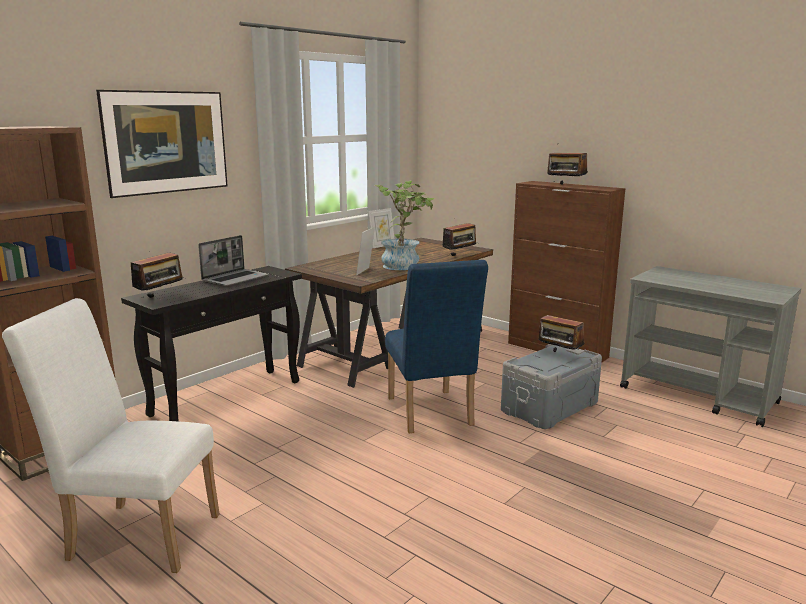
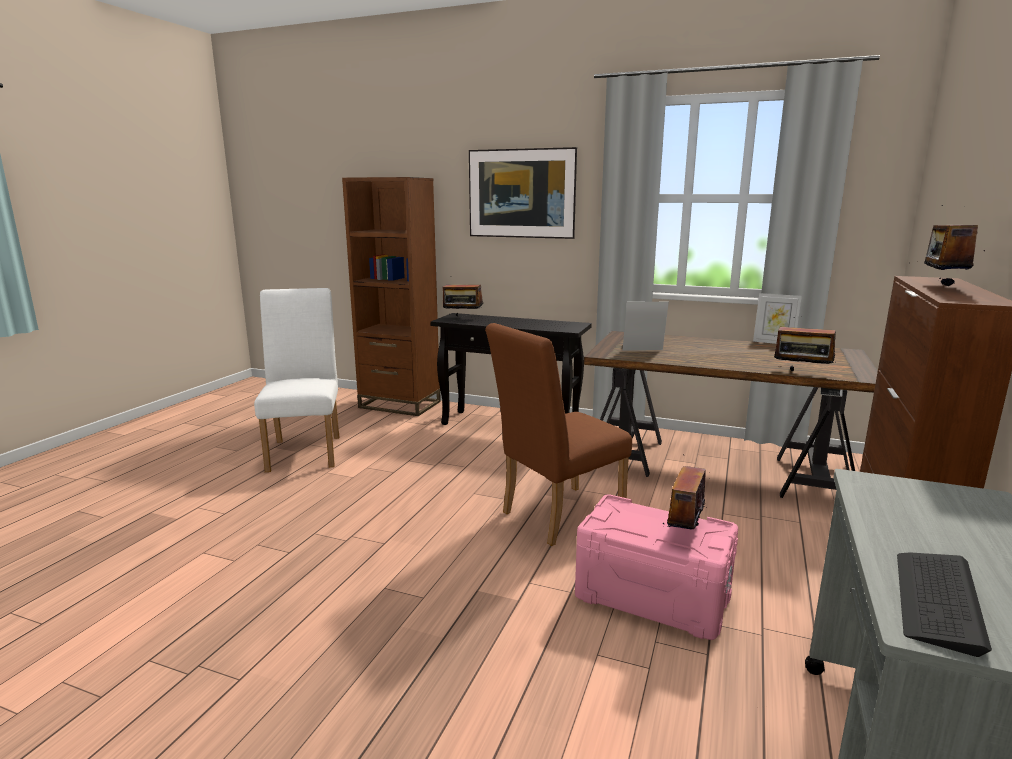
camera: 70 degrees right, 0 degrees up
laptop [198,235,268,287] -> none
potted plant [375,180,434,270] -> none
blue chair [385,260,488,433] -> brown chair [485,323,632,546]
grey storage box [501,344,602,429] -> pink storage box [575,494,738,640]
none -> keyboard [897,552,992,657]

